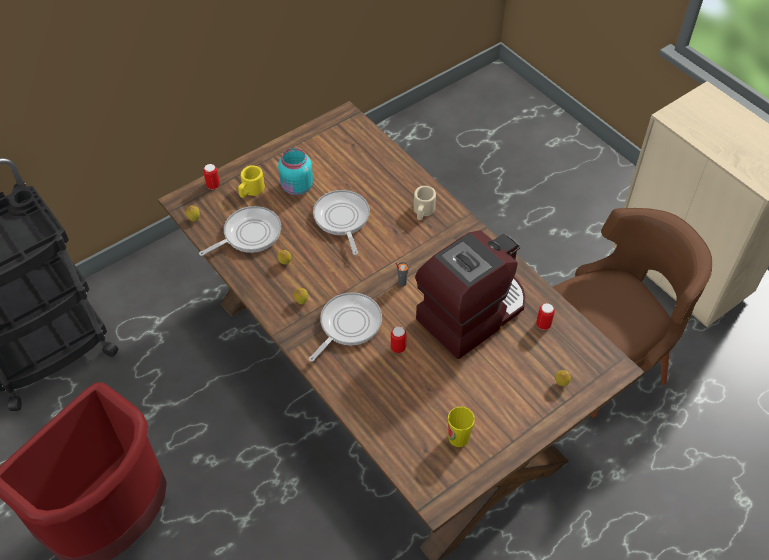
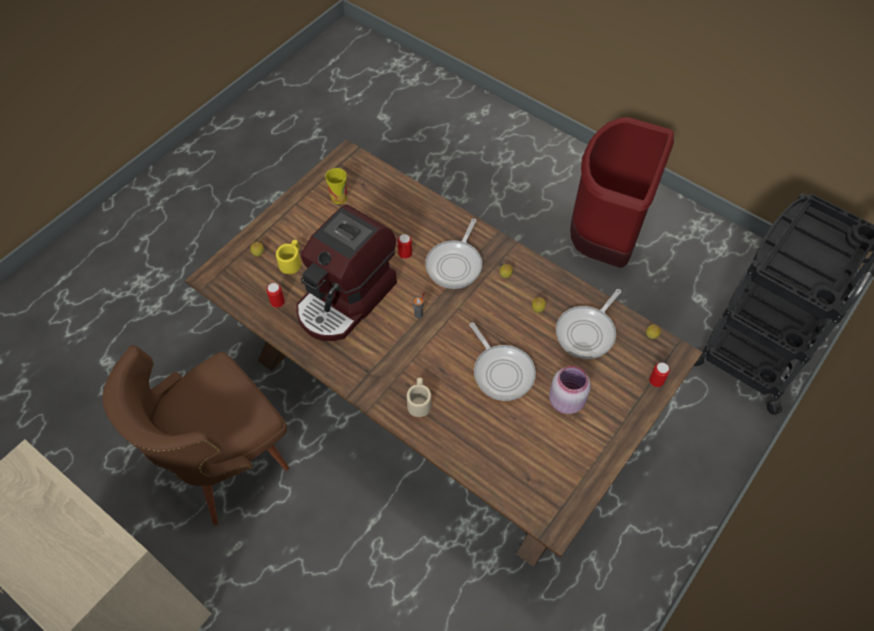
camera: 165 degrees right, 5 degrees up
yellow mug [238,165,265,198] -> yellow mug moved to [276,240,301,274]
turquoise jar [278,148,313,196] -> pink jar [549,366,591,414]

